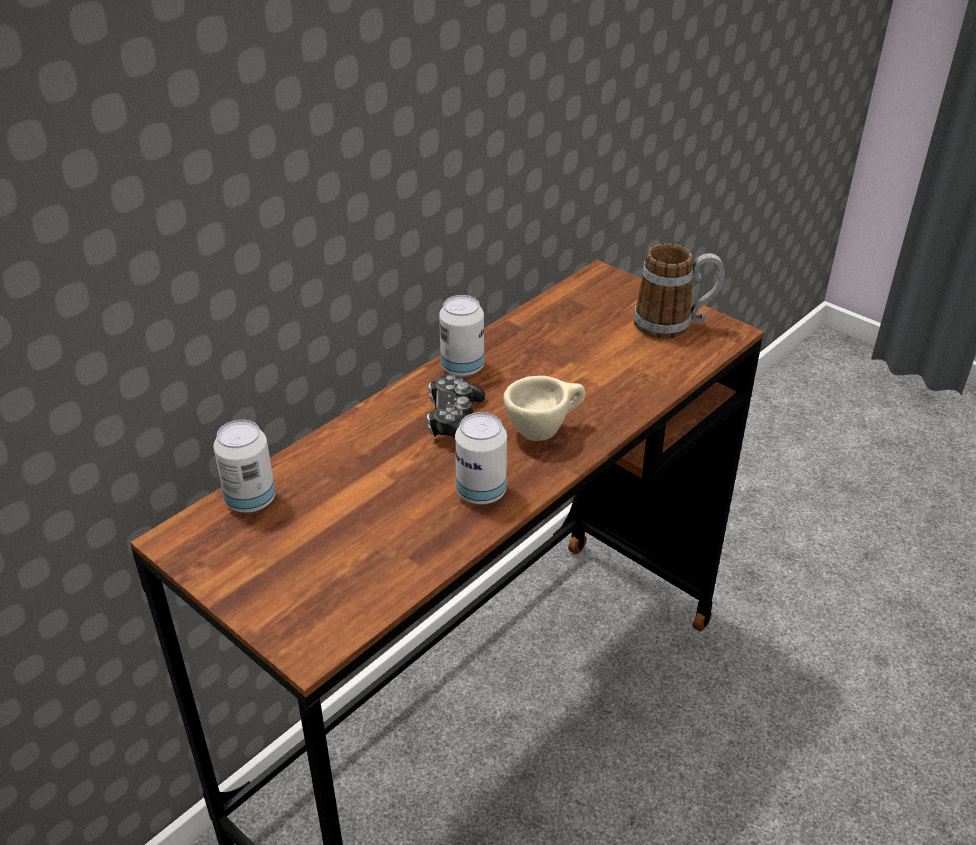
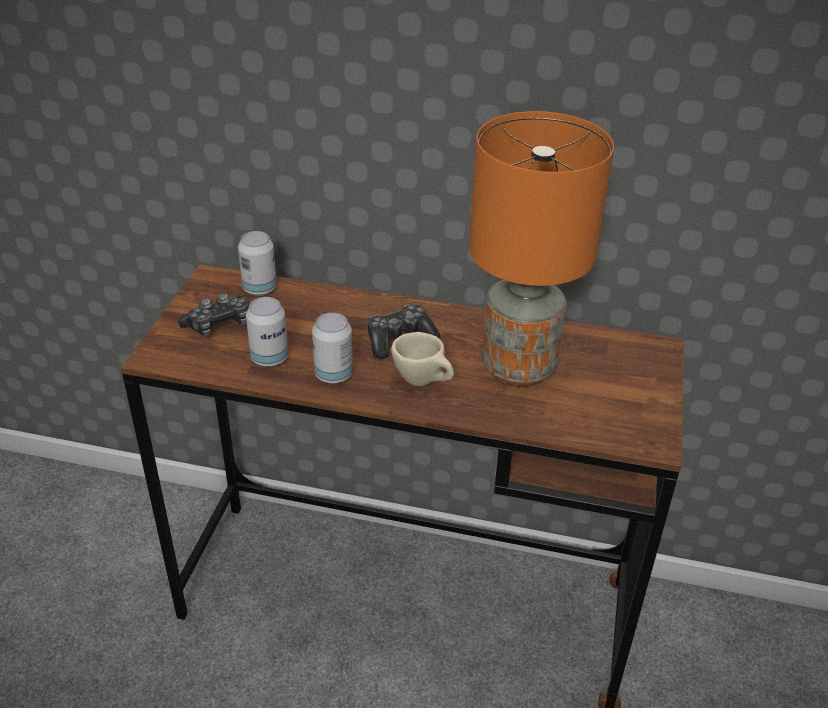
camera: 60 degrees right, 0 degrees up
can [439,295,484,377] -> can moved to [246,297,288,367]
mug [634,243,725,339] -> none
none -> game controller [178,293,249,337]
none -> orange table lamp [469,111,614,387]

